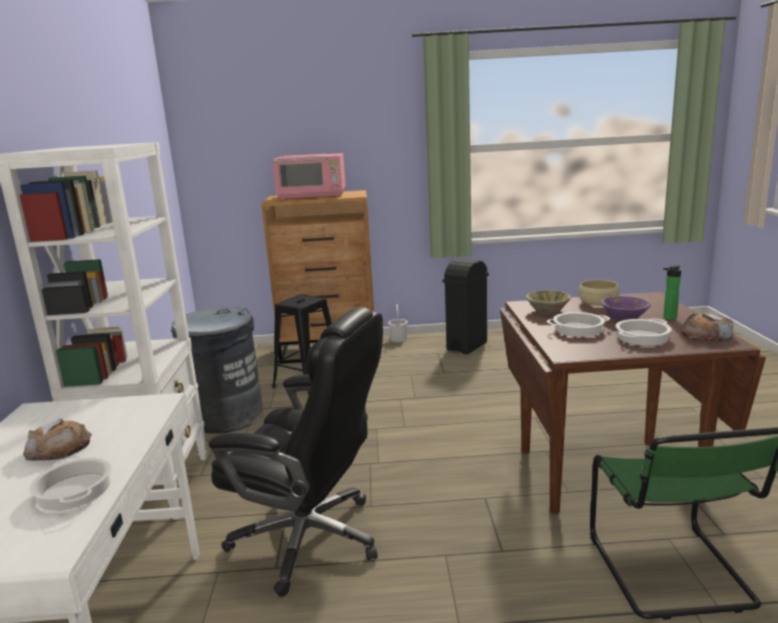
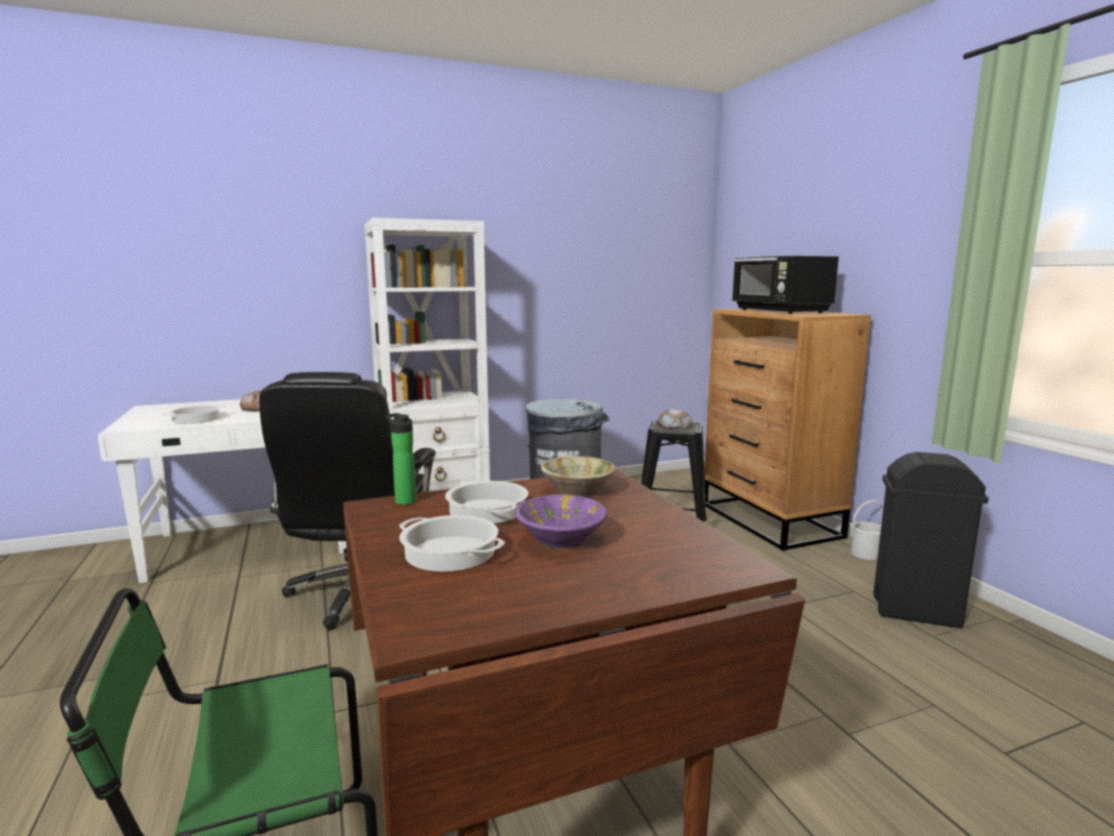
camera: 70 degrees right, 5 degrees down
pink microwave [272,153,346,200] -> black microwave [732,256,839,314]
beige bowl [578,280,620,306] -> none
bottle [663,265,681,320] -> bottle moved to [386,413,416,505]
bread [682,313,734,342] -> bread moved to [657,408,693,430]

